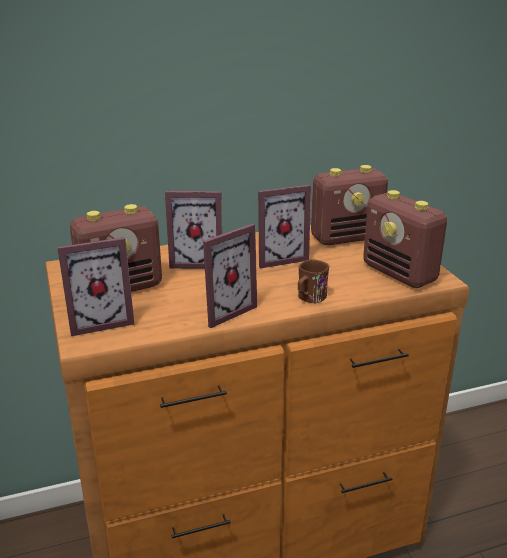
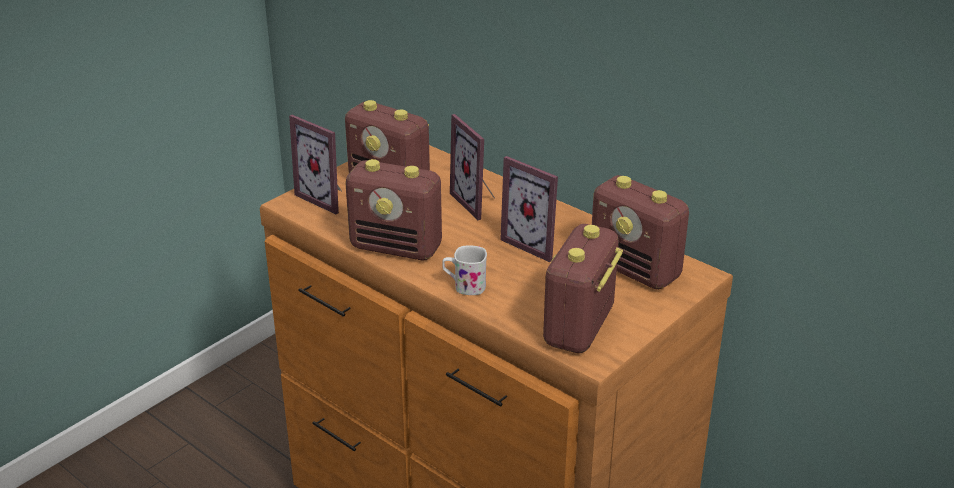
camera: 60 degrees right, 5 degrees up
picture frame [203,223,257,328] -> radio [345,159,442,260]
brown mug [298,259,329,303] -> white mug [442,245,487,295]

